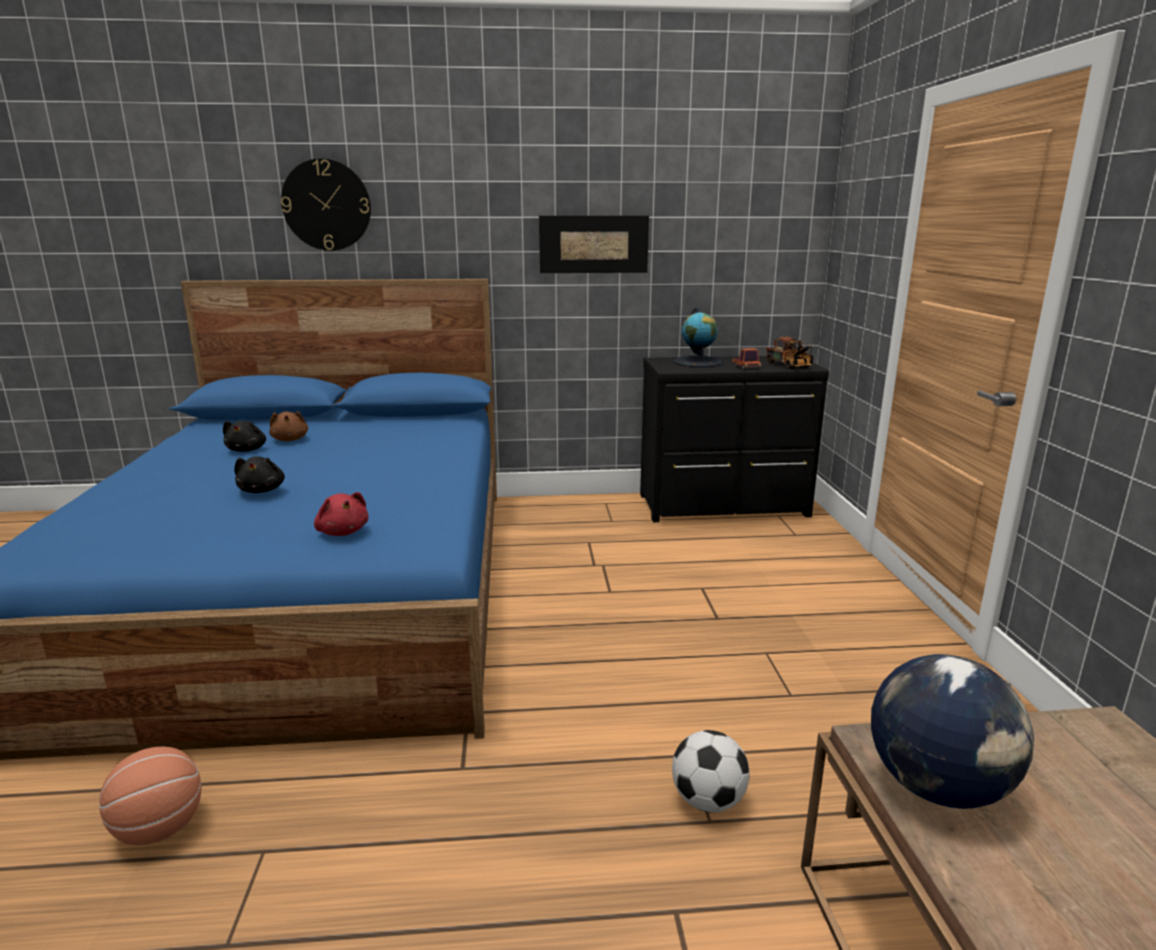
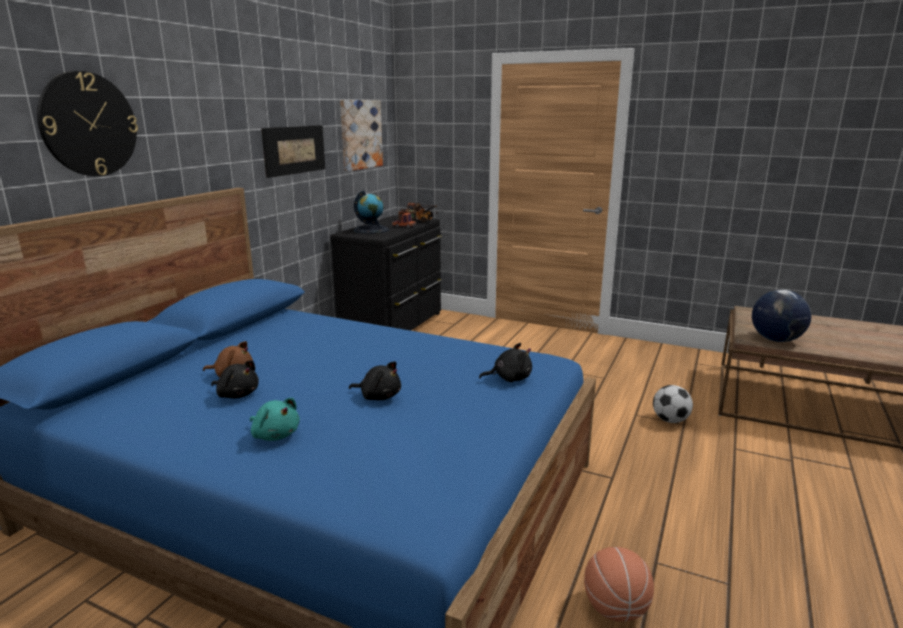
camera: 60 degrees left, 0 degrees up
red plush toy [314,492,368,536] -> black plush toy [479,343,532,382]
none -> turquoise plush toy [250,398,300,441]
none -> picture [340,100,383,171]

